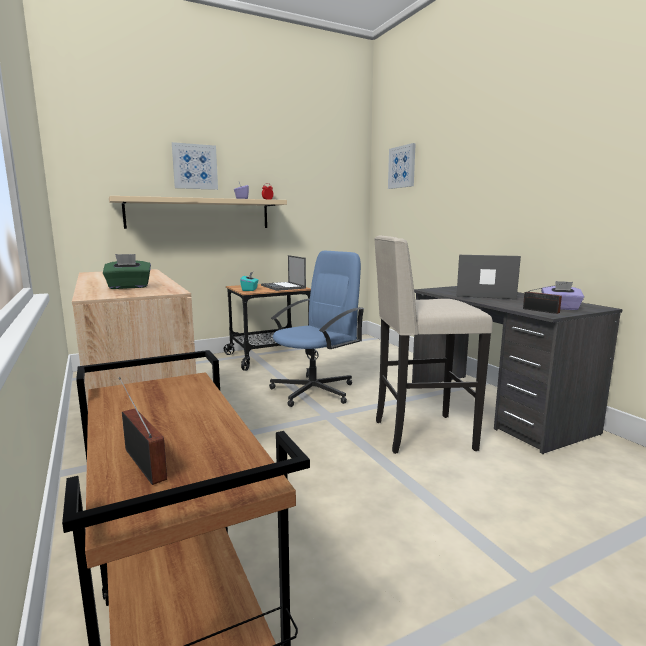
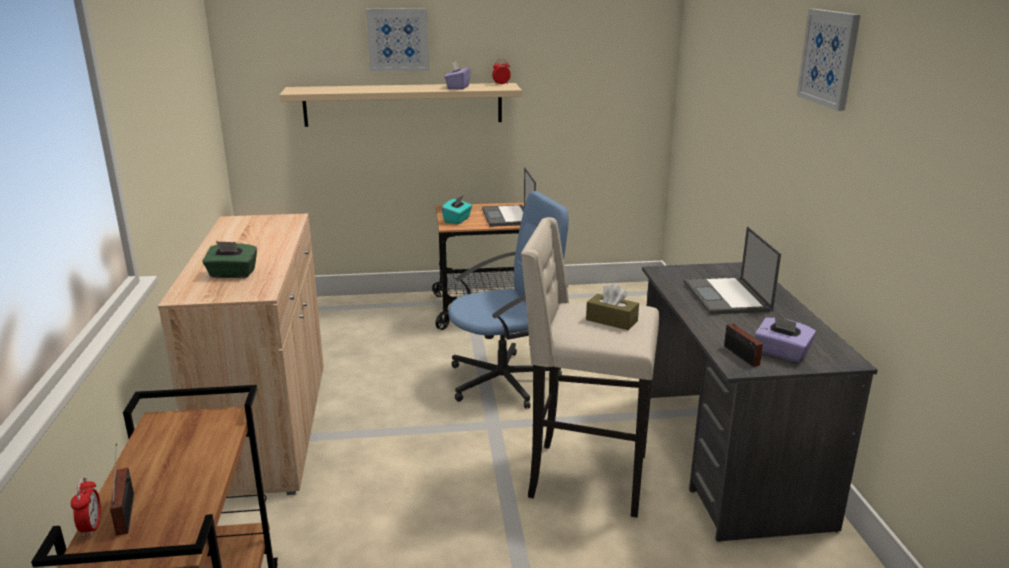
camera: 20 degrees right, 10 degrees up
picture [388,143,416,189] -> picture moved to [797,9,861,111]
laptop [457,255,521,299] -> laptop turned 135 degrees counterclockwise [684,226,781,315]
none -> alarm clock [71,477,101,538]
none -> brown tissue box [586,283,639,330]

